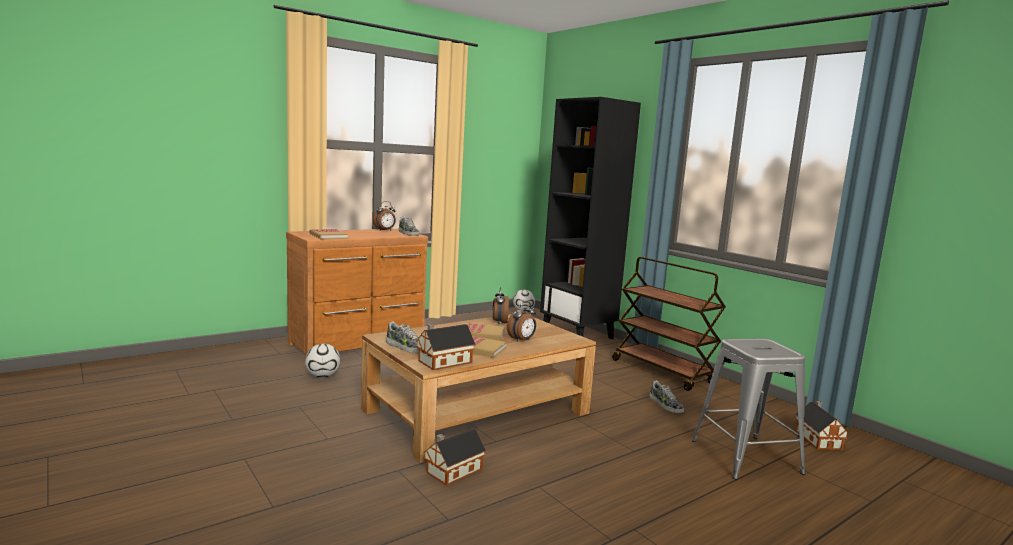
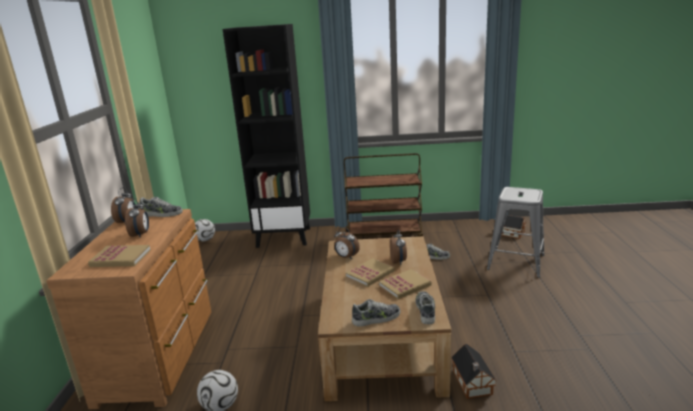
camera: 50 degrees left, 10 degrees up
toy house [416,324,476,370] -> shoe [415,291,435,324]
none -> alarm clock [125,198,149,237]

